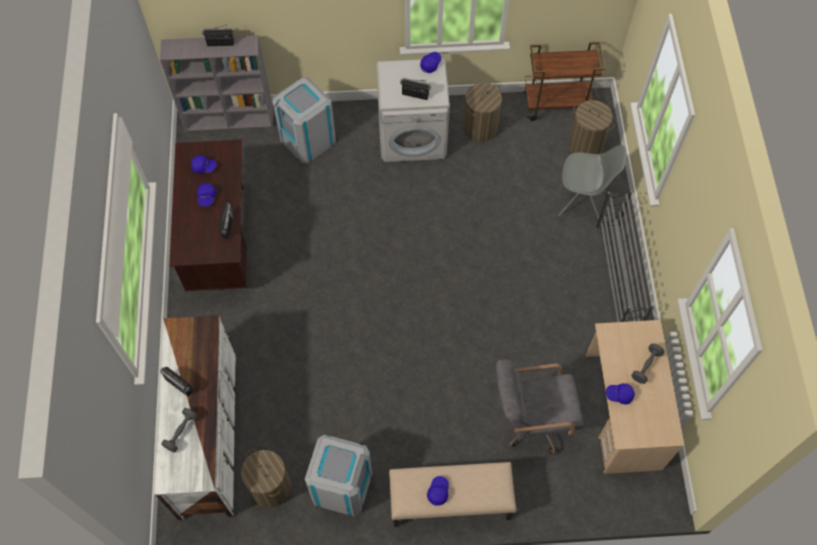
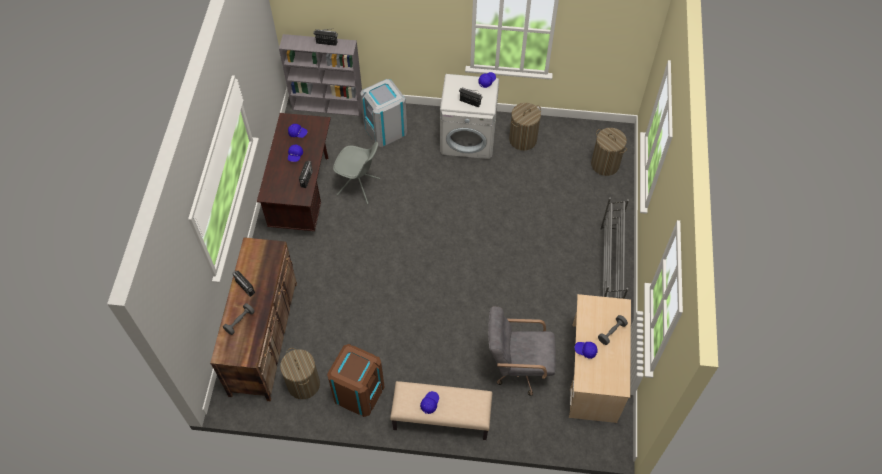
camera: 10 degrees right, 5 degrees down
white cabinet [154,315,236,520] -> brown cabinet [210,237,297,401]
grey trash can [305,434,372,517] -> brown trash can [327,344,385,417]
brown cart [524,42,605,122] -> none
grey chair [558,145,626,222] -> grey chair moved to [333,142,380,204]

